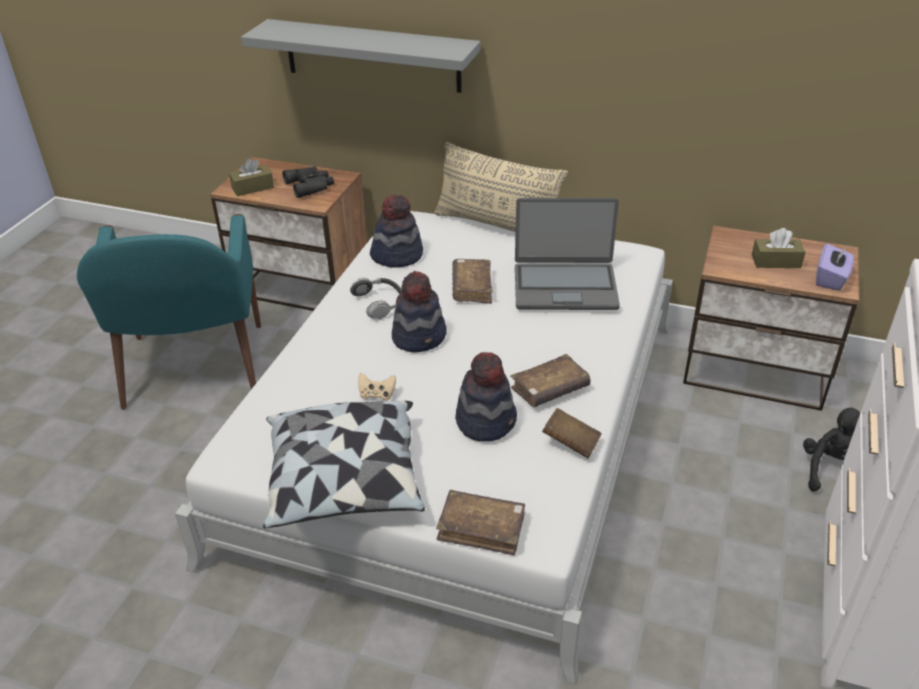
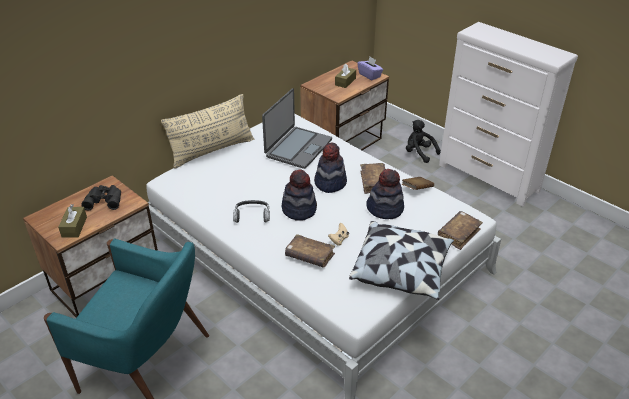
camera: 65 degrees left, 0 degrees up
grey shelf [241,19,480,93] -> none
hat [370,195,423,268] -> hat moved to [314,143,347,193]
brown book [452,259,493,304] -> brown book moved to [285,234,335,268]

